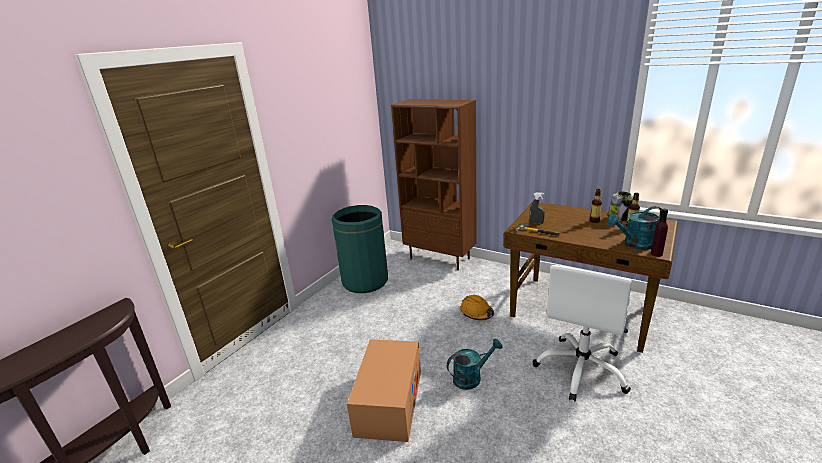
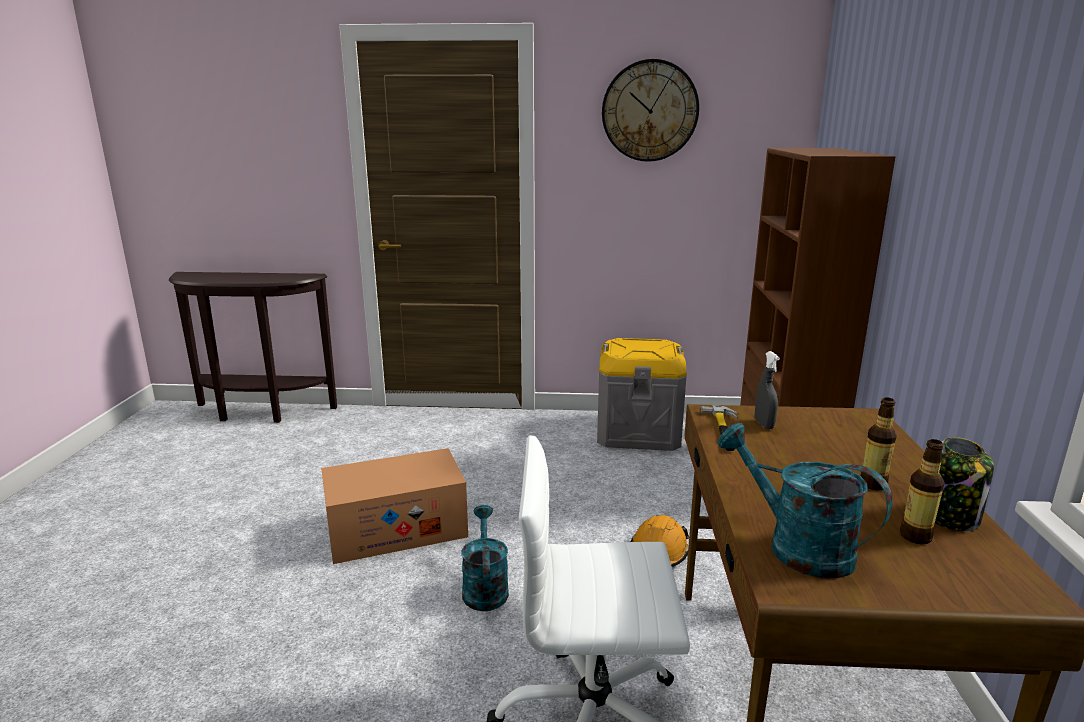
camera: 60 degrees right, 5 degrees down
green trash can [332,205,388,293] -> grey storage box [597,338,687,451]
turquoise watering can [447,339,503,390] -> turquoise watering can turned 135 degrees counterclockwise [461,505,509,611]
purple bottle [651,209,668,257] -> none
none -> wall clock [602,59,699,162]

